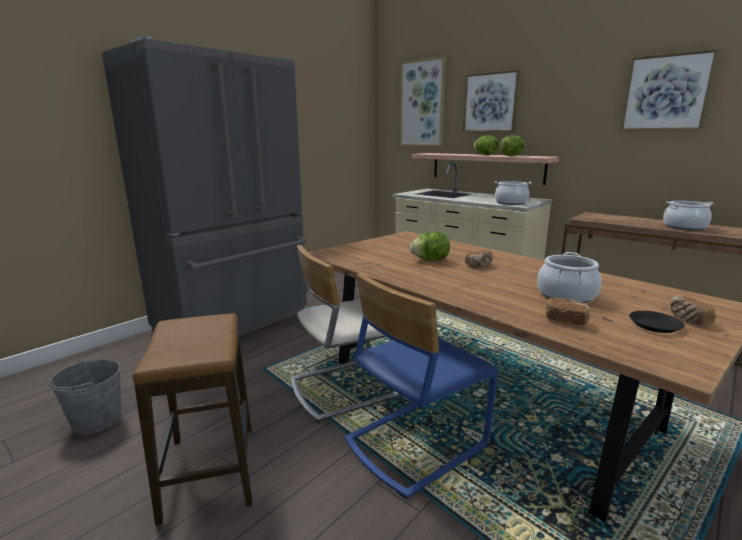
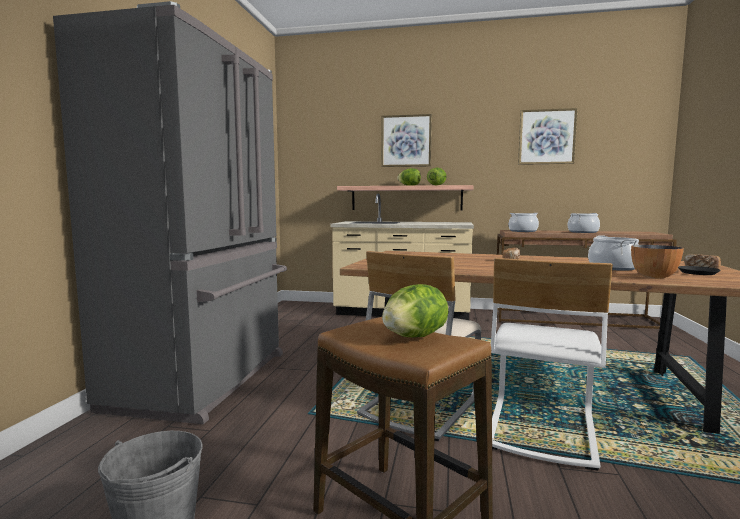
camera: 30 degrees left, 10 degrees down
blue chair [345,273,498,499] -> white chair [491,258,613,470]
picture [400,56,446,146] -> none
lettuce [410,231,450,261] -> lettuce moved to [382,284,449,338]
cooking pot [495,181,532,205] -> cooking pot moved to [509,213,539,232]
bread [546,298,590,325] -> bowl [631,245,684,279]

